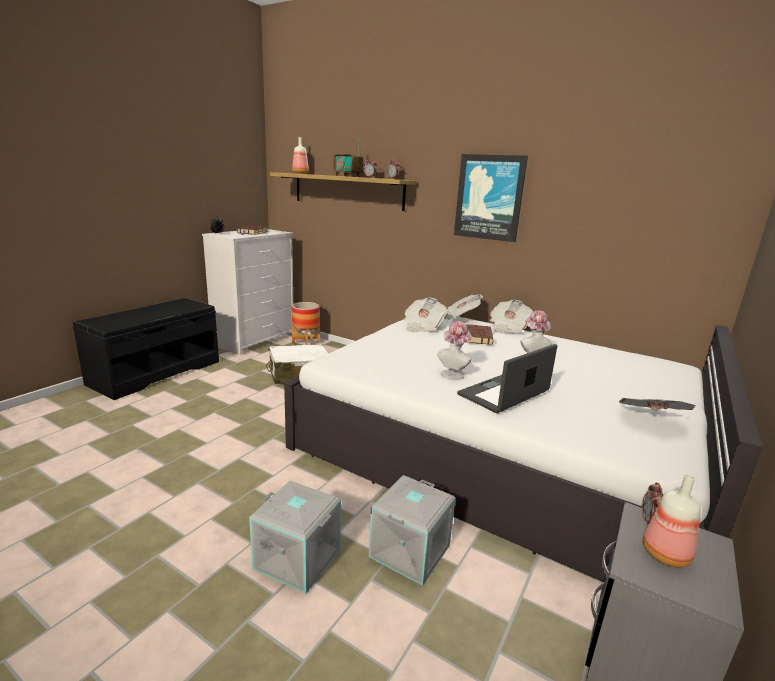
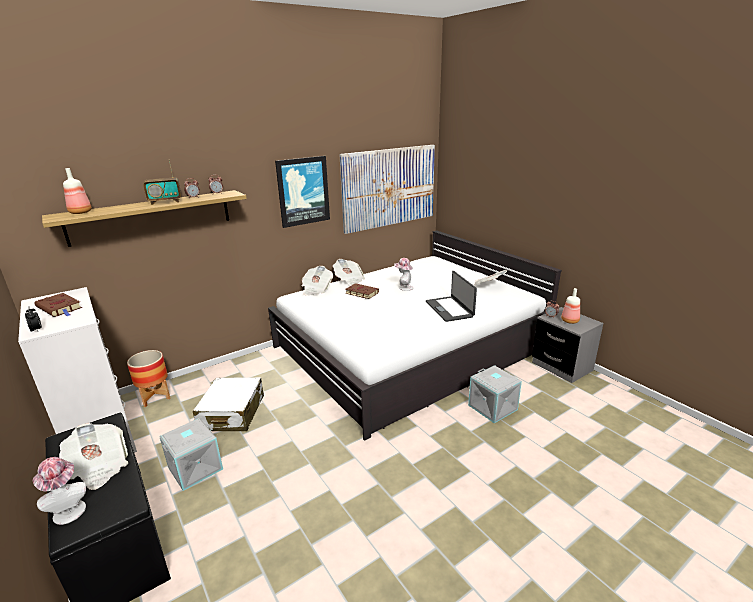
camera: 65 degrees left, 5 degrees up
grey storage box [249,481,341,594] -> grey storage box moved to [159,418,223,491]
newspaper [404,297,447,332] -> newspaper moved to [59,423,128,490]
hat [438,321,472,380] -> hat moved to [33,457,86,525]
none -> picture [339,145,435,234]

